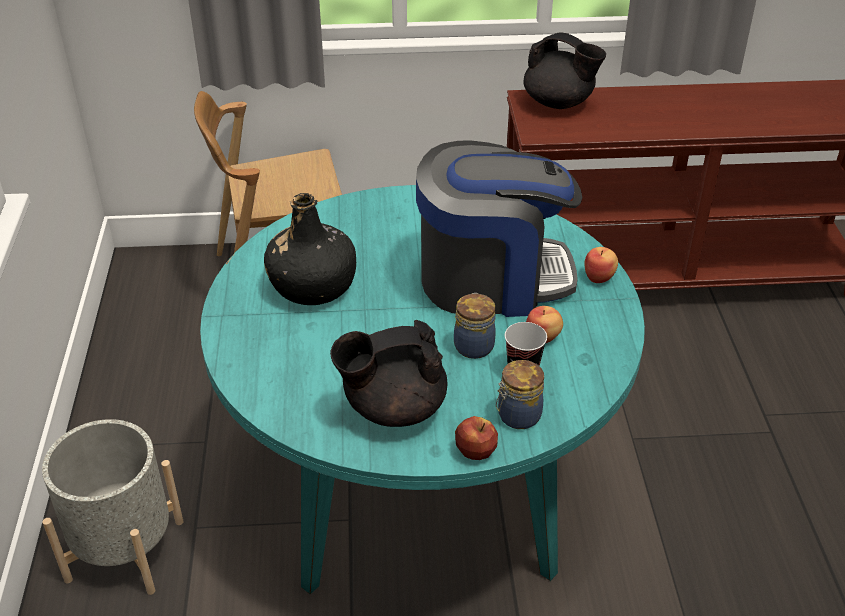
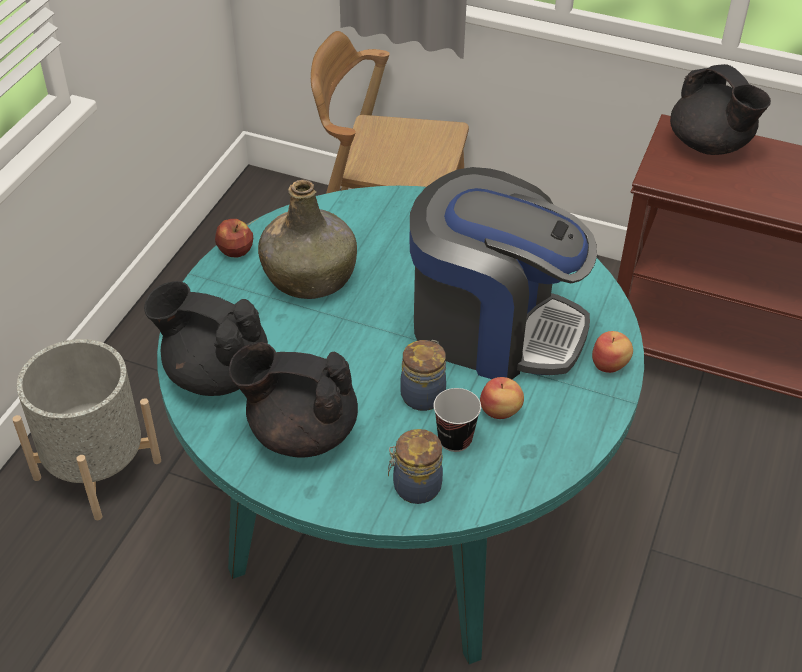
camera: 25 degrees right, 5 degrees up
black bottle [264,193,356,305] -> green bottle [258,180,357,299]
apple [455,416,498,460] -> apple moved to [215,219,253,258]
none -> black teapot [144,281,268,396]

